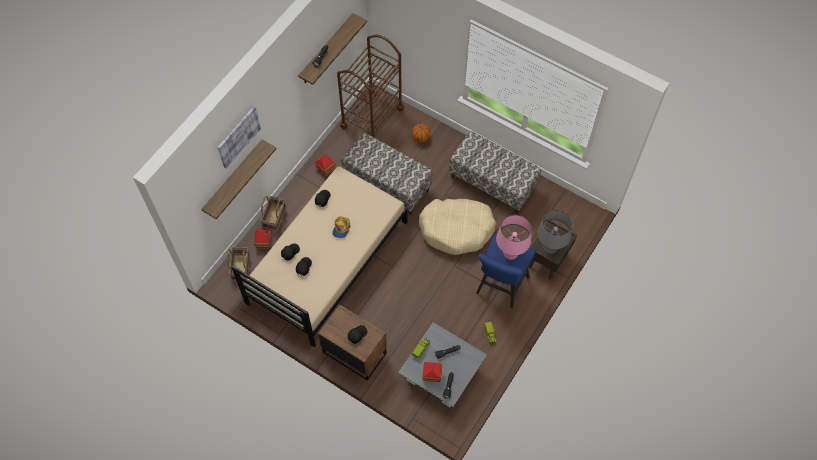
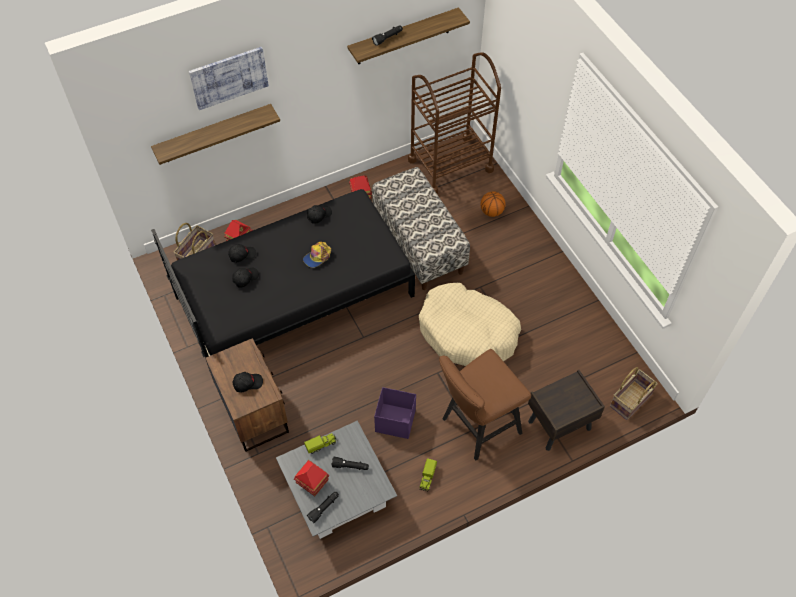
camera: 30 degrees right, 5 degrees down
beige bed [232,166,408,347] -> black bed [151,189,415,371]
basket [260,196,286,232] -> basket moved to [610,367,658,420]
bench [449,131,541,214] -> none
blue stool [476,234,536,309] -> brown stool [439,349,531,460]
pink table lamp [496,215,532,260] -> none
grey table lamp [537,210,572,254] -> none
none -> purple storage box [374,387,416,439]

